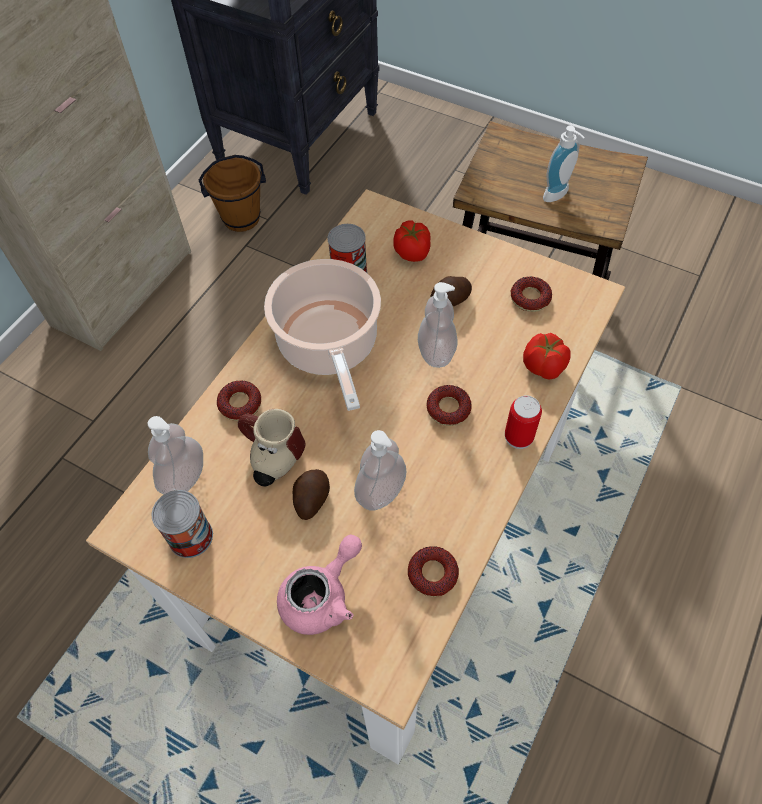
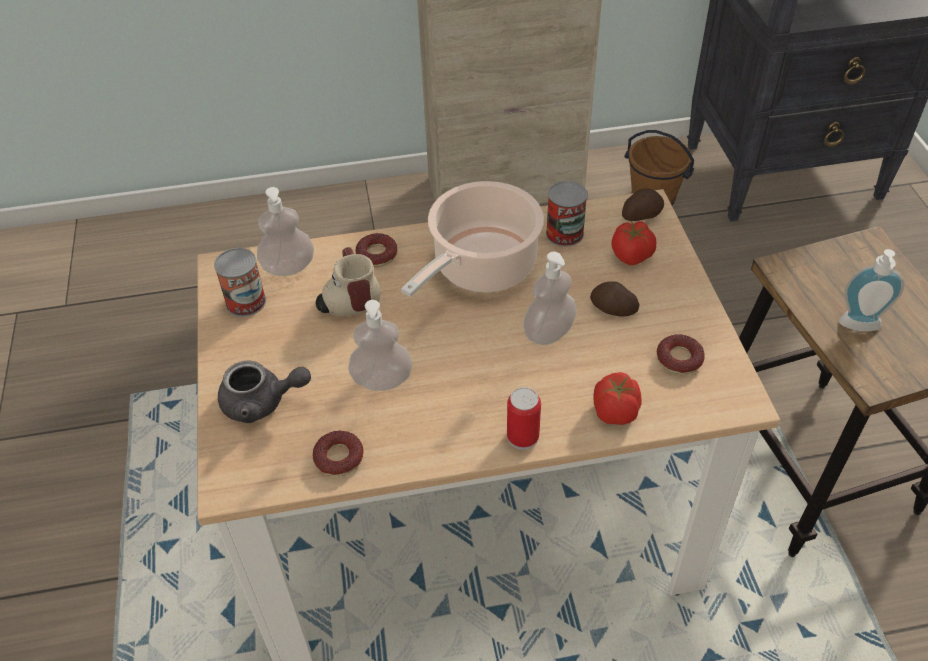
camera: 50 degrees right, 10 degrees down
pink teapot [277,535,362,635] -> grey teapot [218,360,311,423]
potato [293,469,330,520] -> potato moved to [622,188,664,221]
donut [427,385,472,426] -> none

